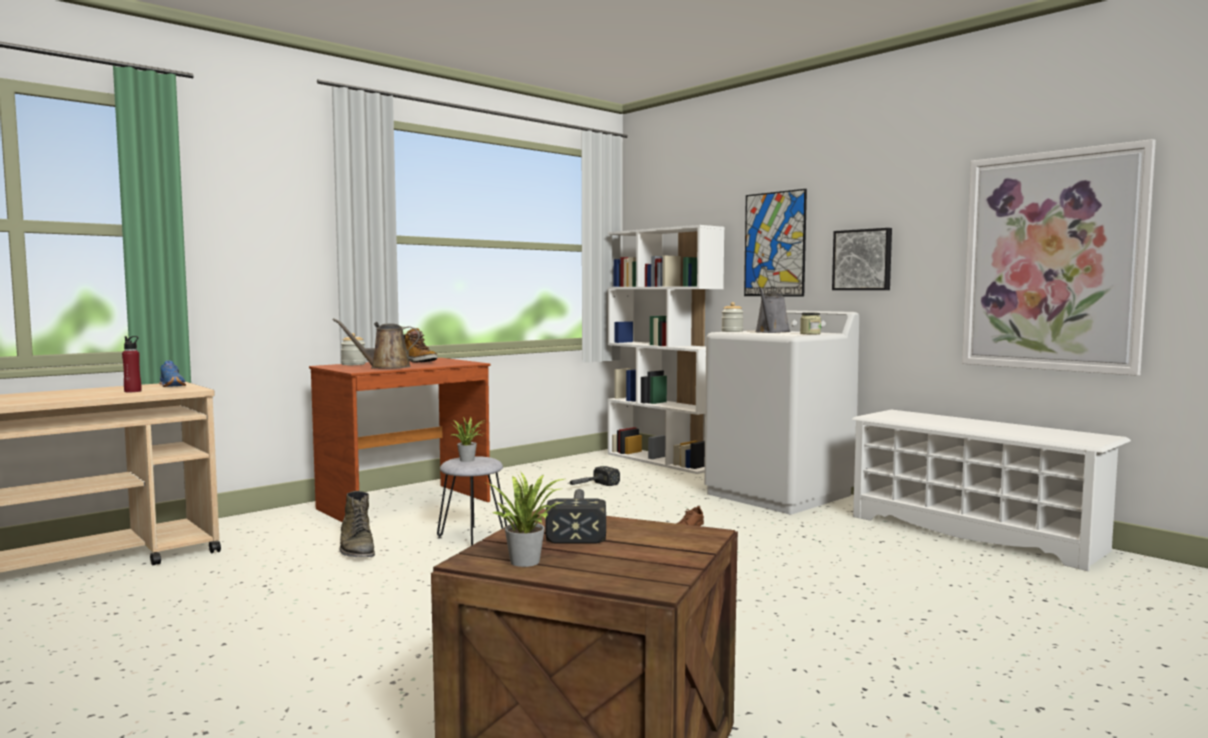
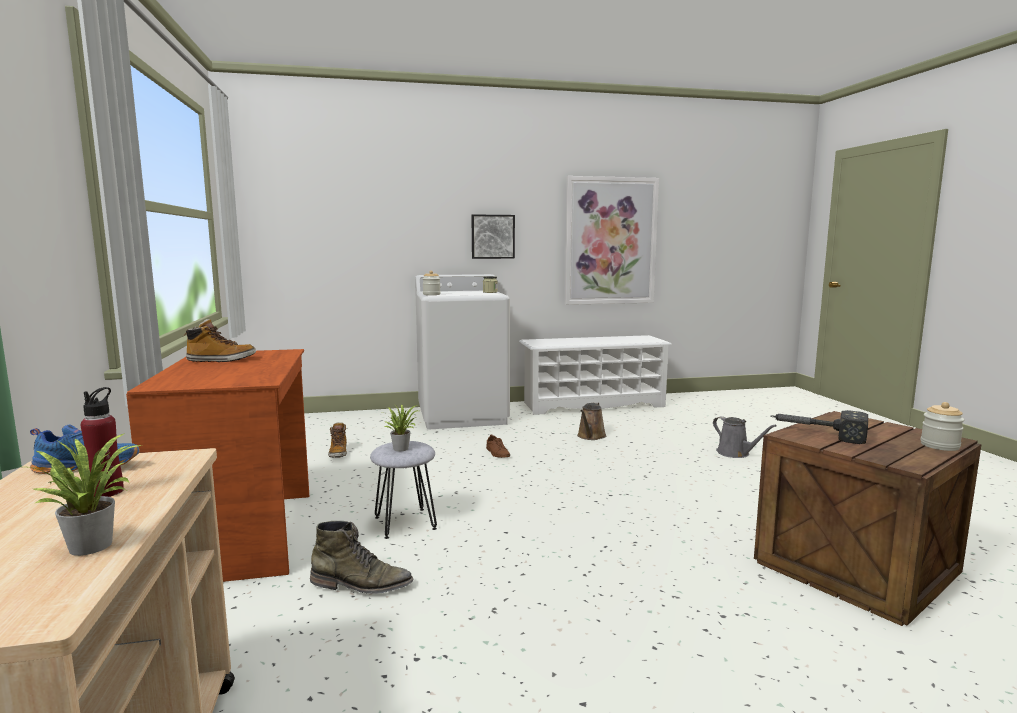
camera: 60 degrees left, 5 degrees up
brown watering can [332,318,420,369] -> brown watering can moved to [577,402,606,440]
jar [341,333,366,365] -> jar moved to [920,402,965,451]
potted plant [487,472,564,567] -> potted plant moved to [28,433,141,556]
hammer [568,466,620,486] -> boot [328,422,347,458]
white bookcase [608,225,724,474] -> none
picture [744,189,807,297] -> none
grey watering can [755,287,791,333] -> grey watering can moved to [713,416,777,458]

